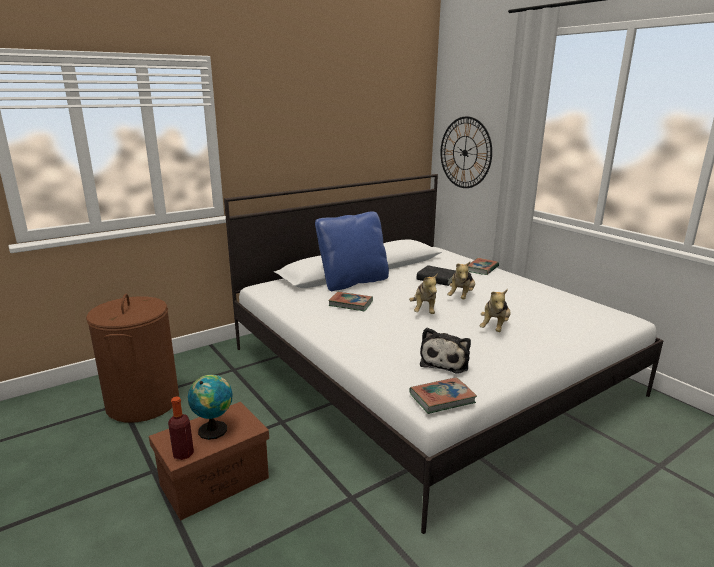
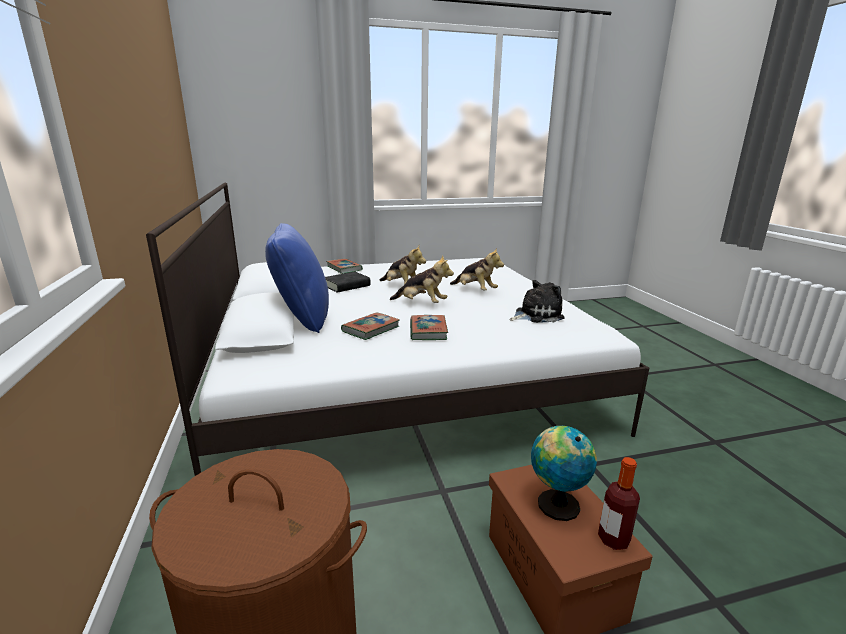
camera: 70 degrees left, 0 degrees up
book [409,377,477,414] -> book moved to [410,315,448,340]
plush toy [420,328,471,373] -> plush toy turned 60 degrees counterclockwise [509,280,565,323]
wall clock [440,116,492,188] -> none

